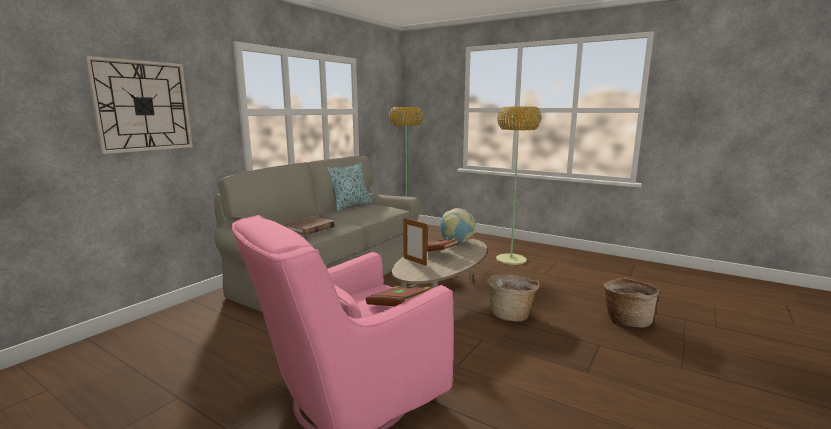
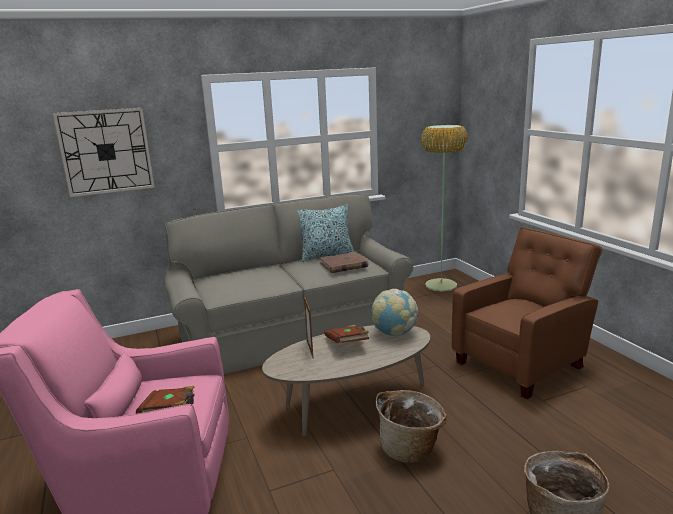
camera: 35 degrees right, 5 degrees up
brown book [284,217,335,235] -> brown book moved to [320,252,368,273]
floor lamp [496,106,542,265] -> brown armchair [452,227,603,399]

